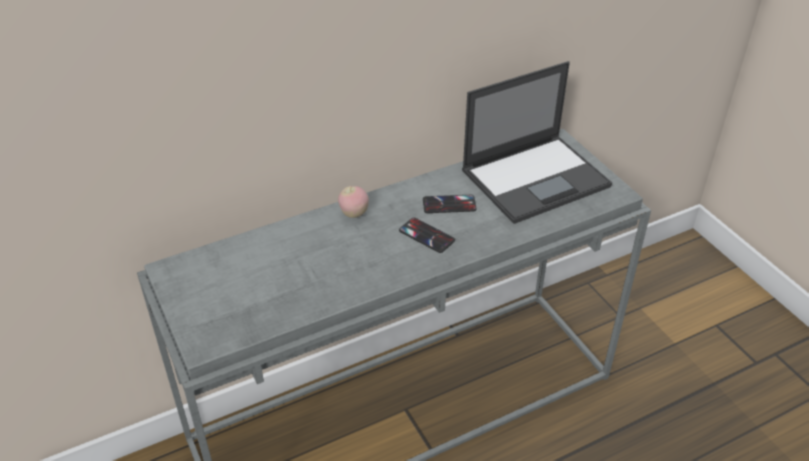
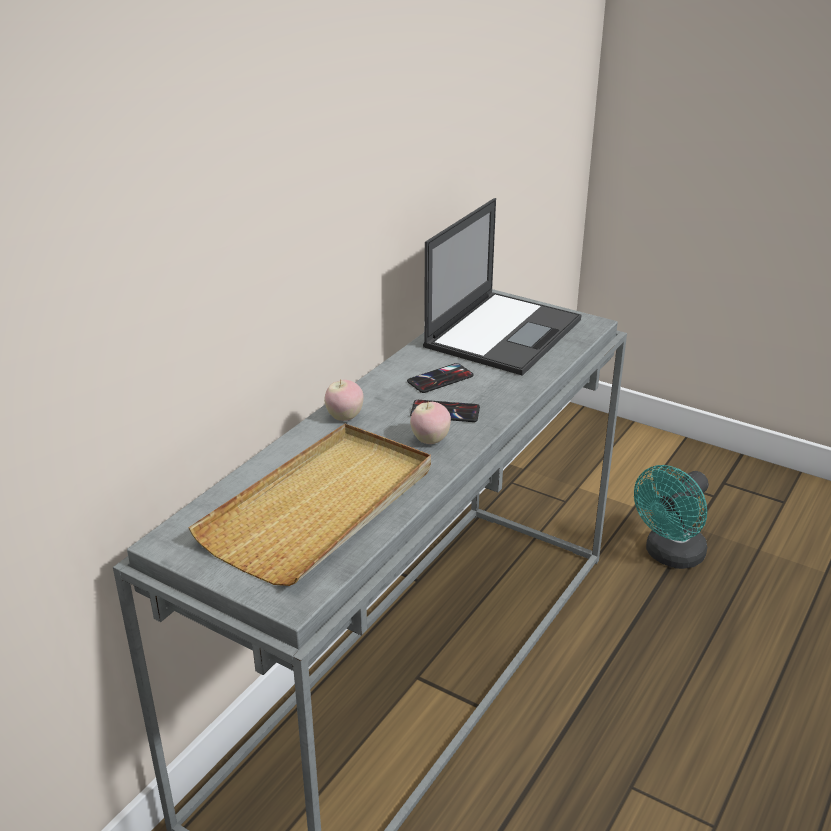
camera: 30 degrees left, 10 degrees down
none -> beige tray [188,424,431,586]
none -> apple [410,400,451,444]
none -> turquoise fan [634,465,709,569]

